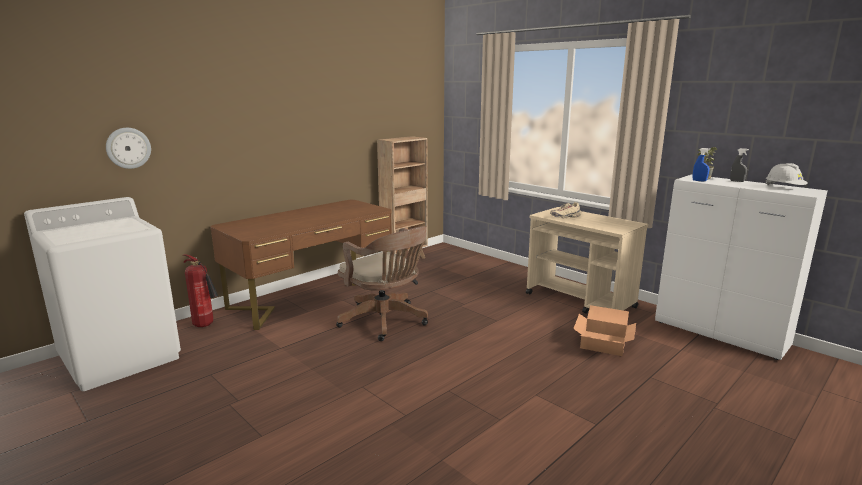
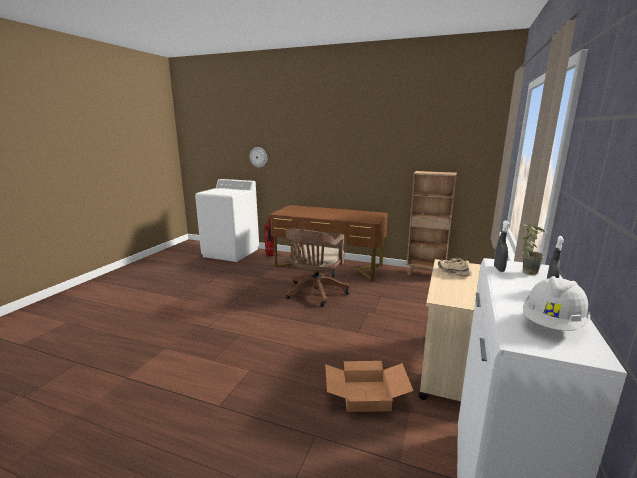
camera: 65 degrees right, 0 degrees up
blue spray bottle [693,148,711,181] -> grey spray bottle [494,221,511,272]

